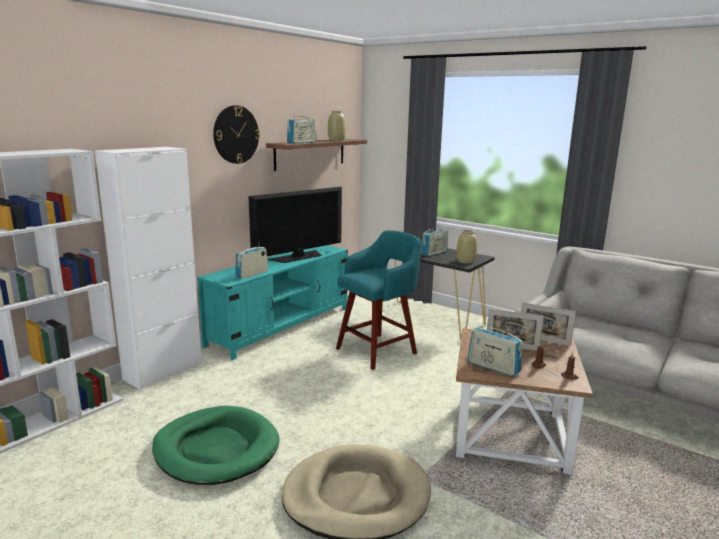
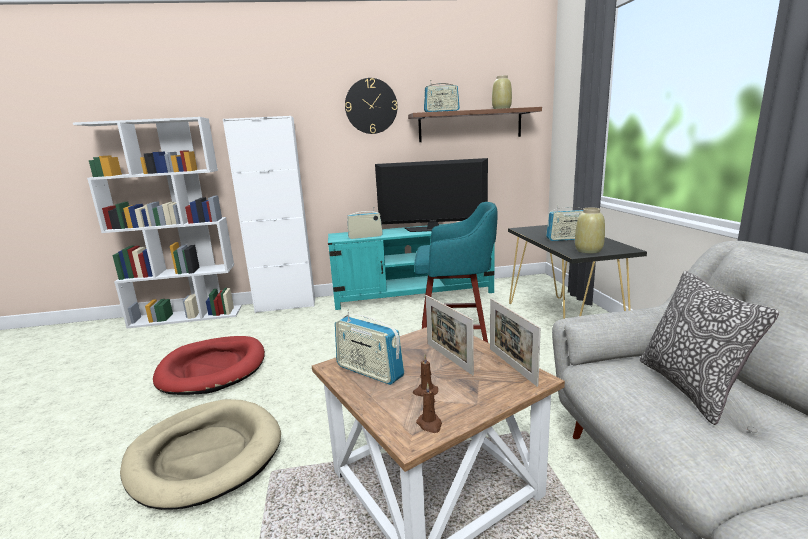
camera: 45 degrees right, 0 degrees up
green dog bed [152,406,279,485] -> red dog bed [153,336,265,395]
radio [468,322,523,376] -> radio turned 45 degrees counterclockwise [335,309,404,385]
none -> pillow [640,271,779,425]

